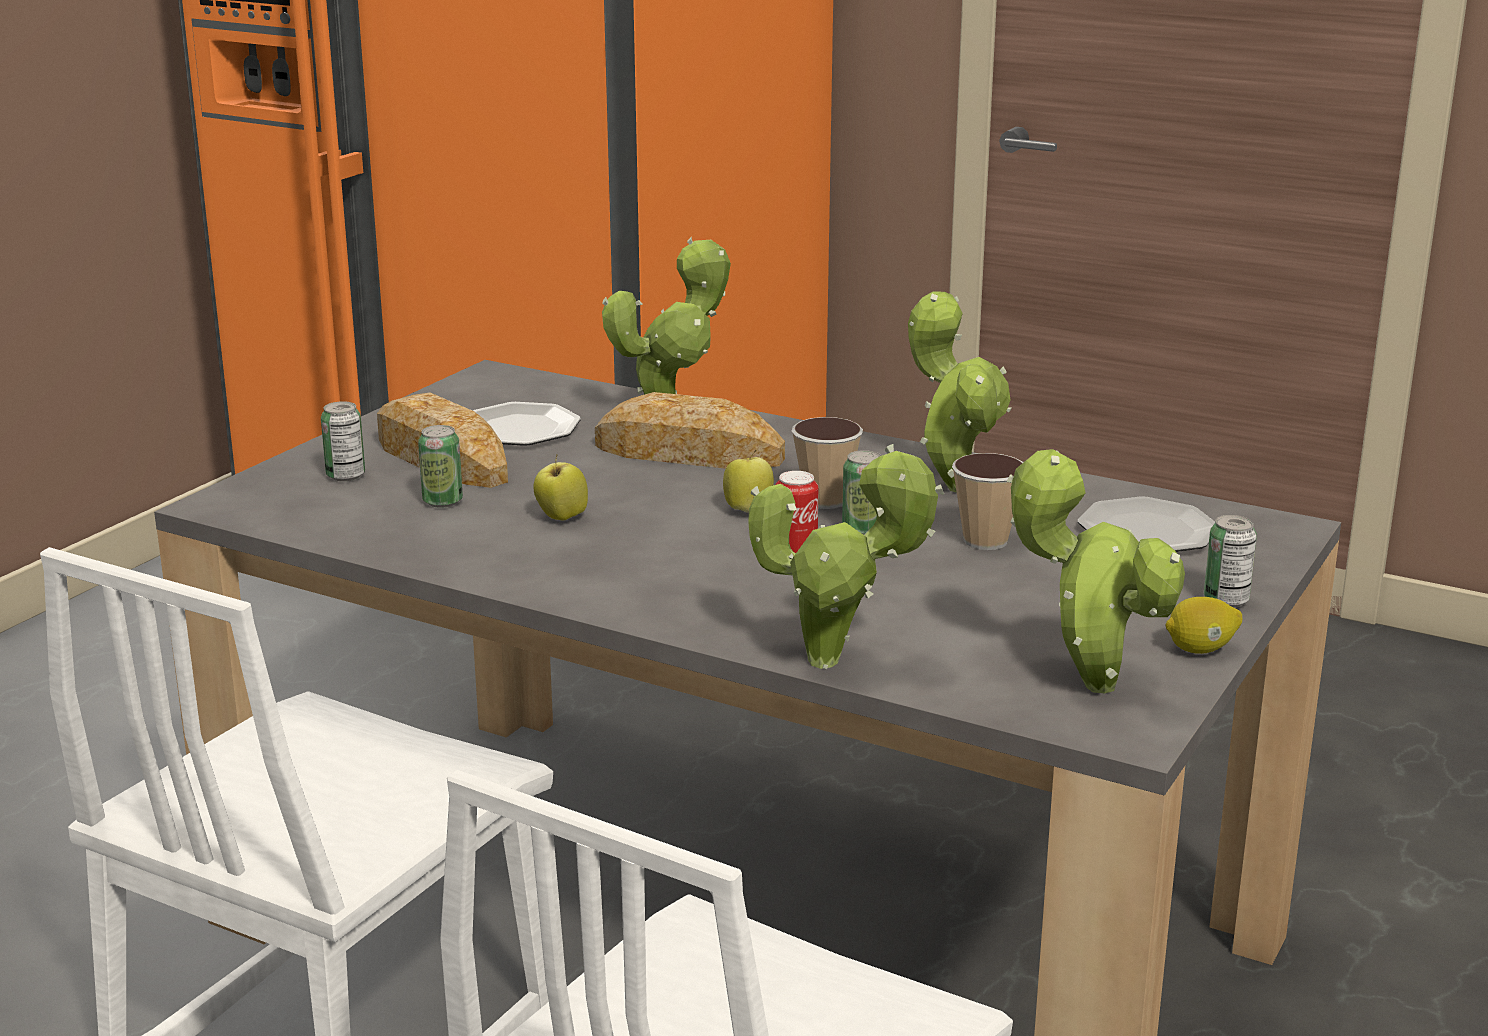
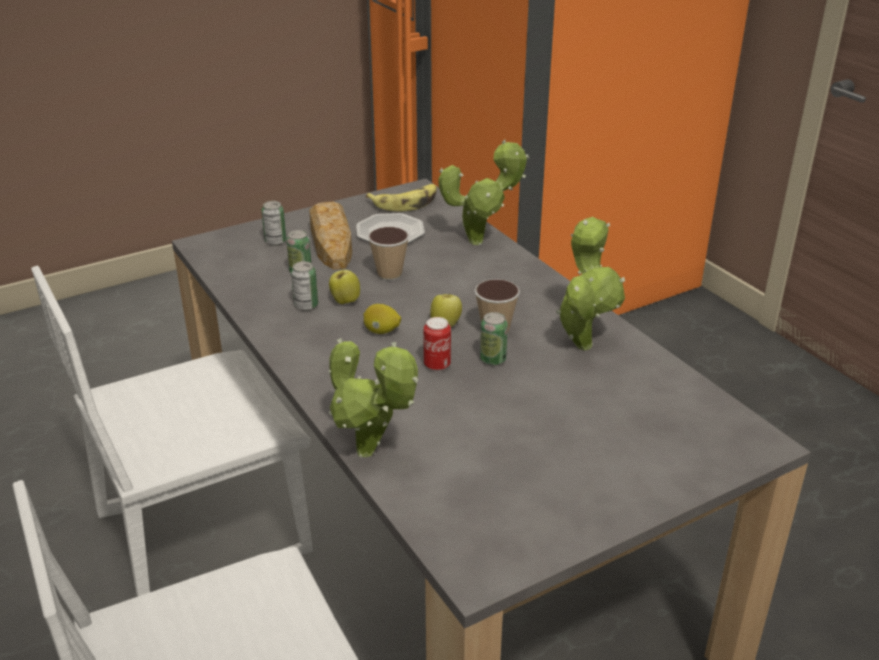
camera: 30 degrees right, 10 degrees up
bread [595,392,785,469] -> none
cup [952,453,1023,550] -> cup moved to [368,227,409,281]
potted plant [1007,449,1185,693] -> none
plate [1078,496,1215,552] -> none
lemon [1166,597,1242,654] -> lemon moved to [363,304,401,334]
can [1204,515,1257,607] -> can moved to [291,261,318,311]
none -> banana [366,184,437,211]

